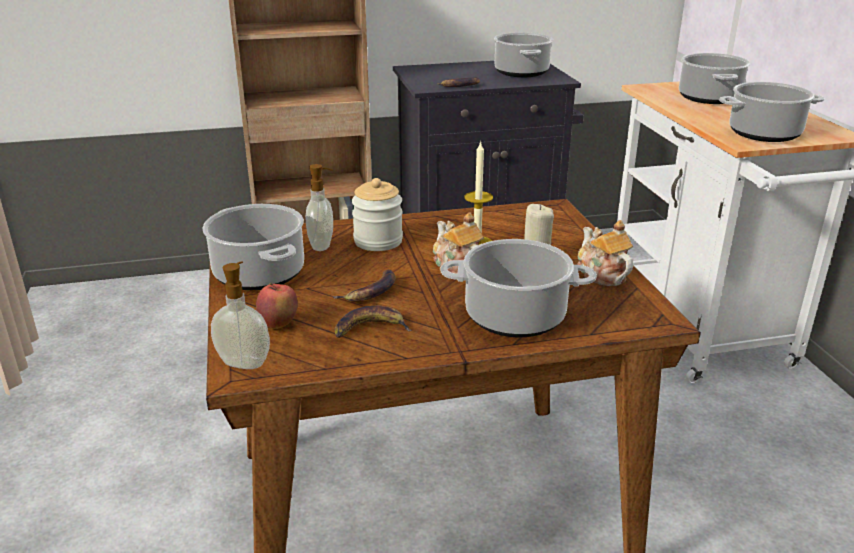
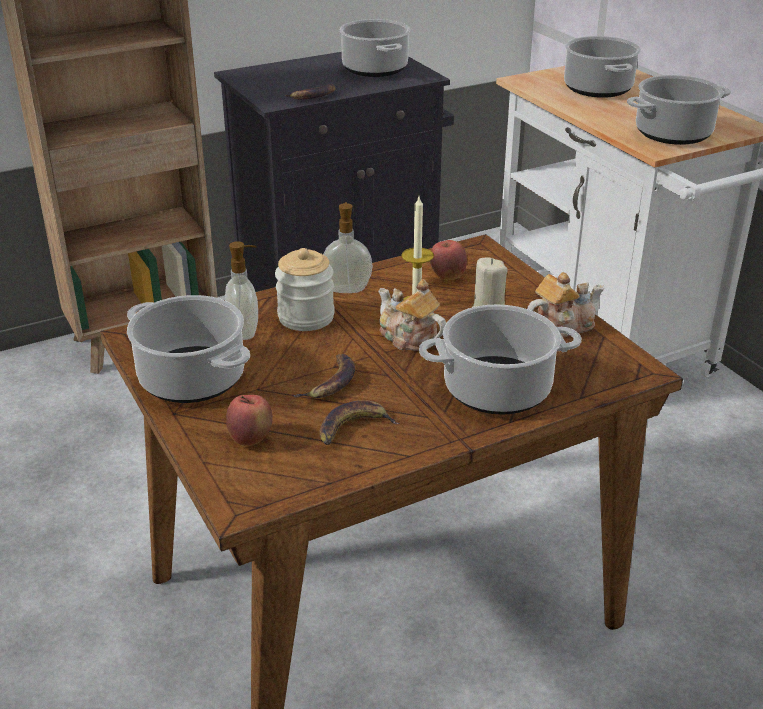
camera: 15 degrees left, 5 degrees up
soap dispenser [211,262,270,369] -> soap dispenser moved to [323,202,372,293]
teapot [577,220,633,286] -> teapot turned 105 degrees clockwise [527,272,605,338]
none -> apple [430,240,467,280]

